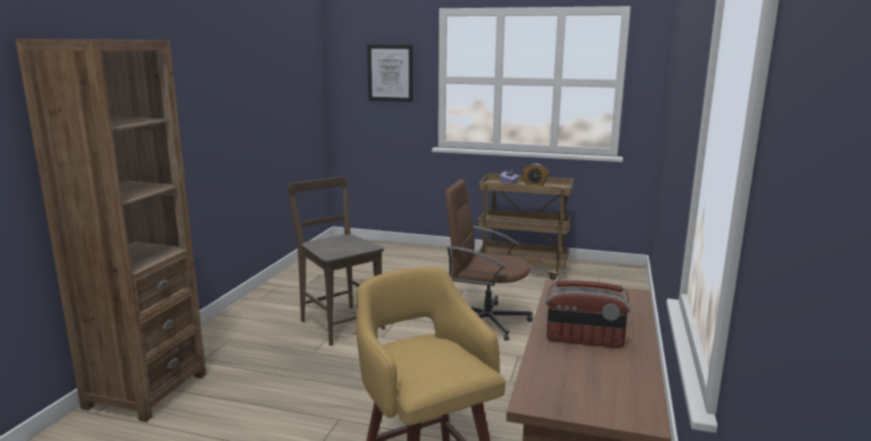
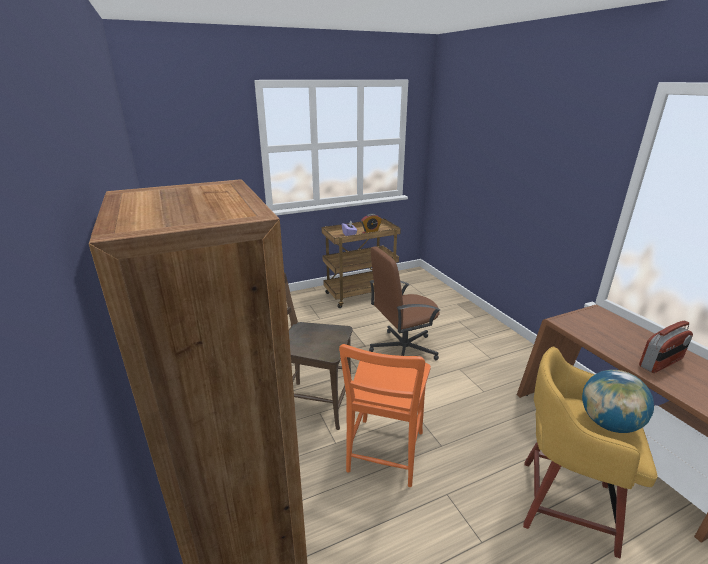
camera: 40 degrees left, 10 degrees up
picture [367,45,413,102] -> none
none -> orange chair [339,344,431,487]
none -> globe [582,370,654,433]

